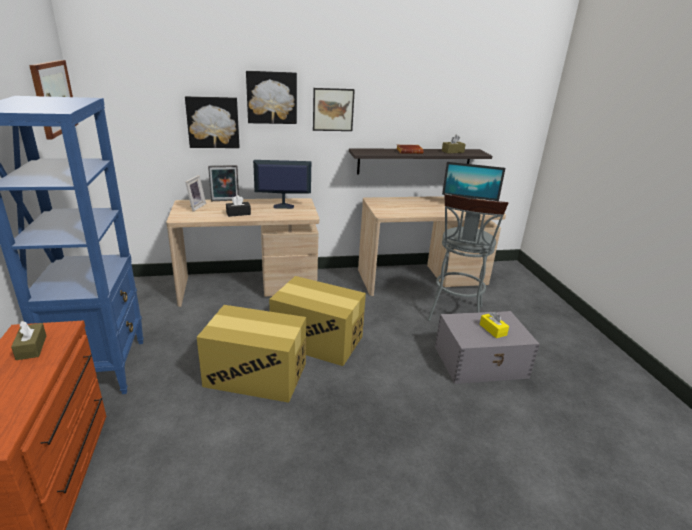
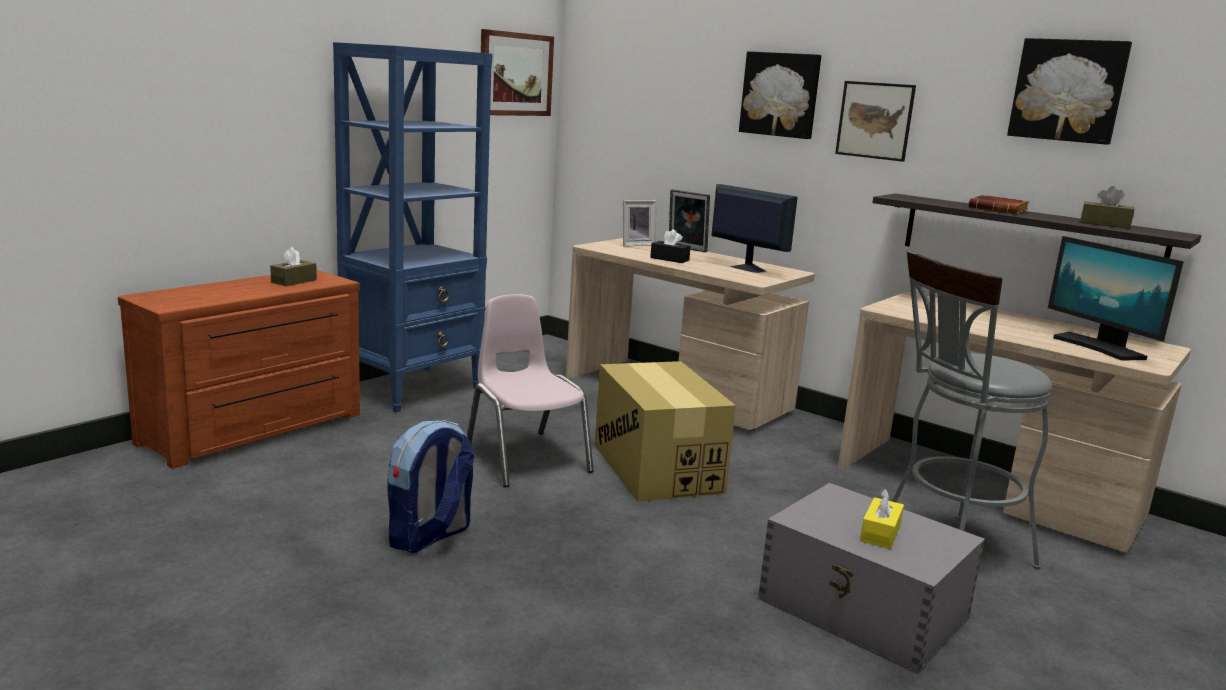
camera: 50 degrees right, 10 degrees down
picture [185,96,240,148] -> picture moved to [1007,38,1132,145]
cardboard box [197,305,306,403] -> pink chair [467,294,594,487]
none -> backpack [387,420,474,553]

